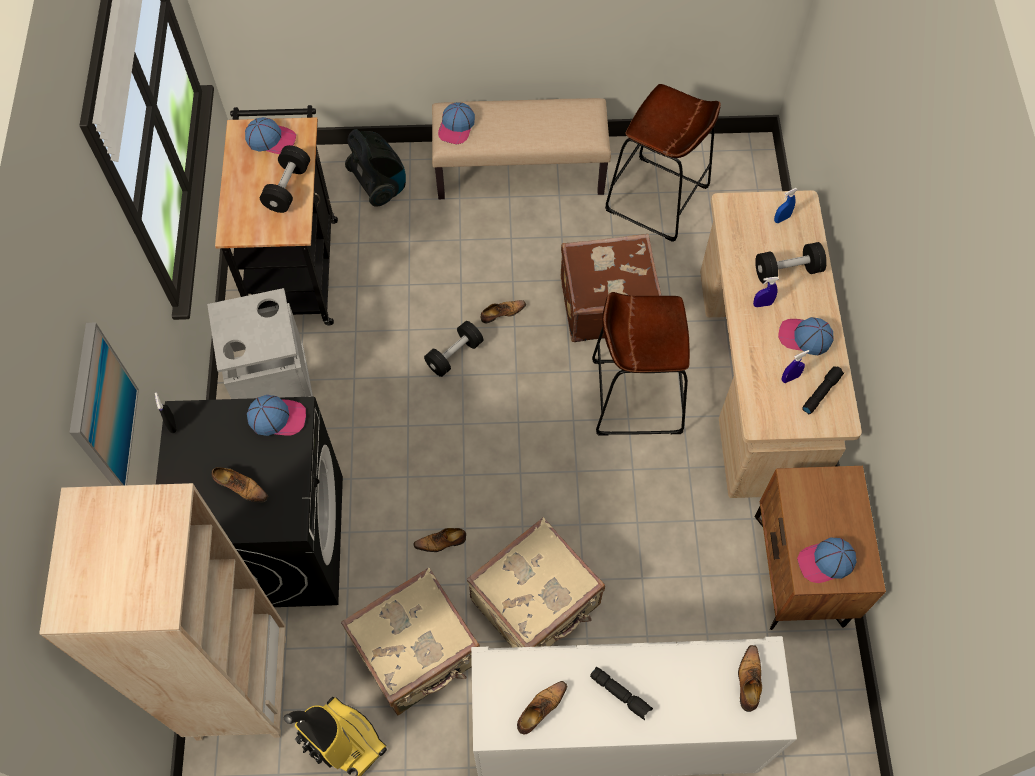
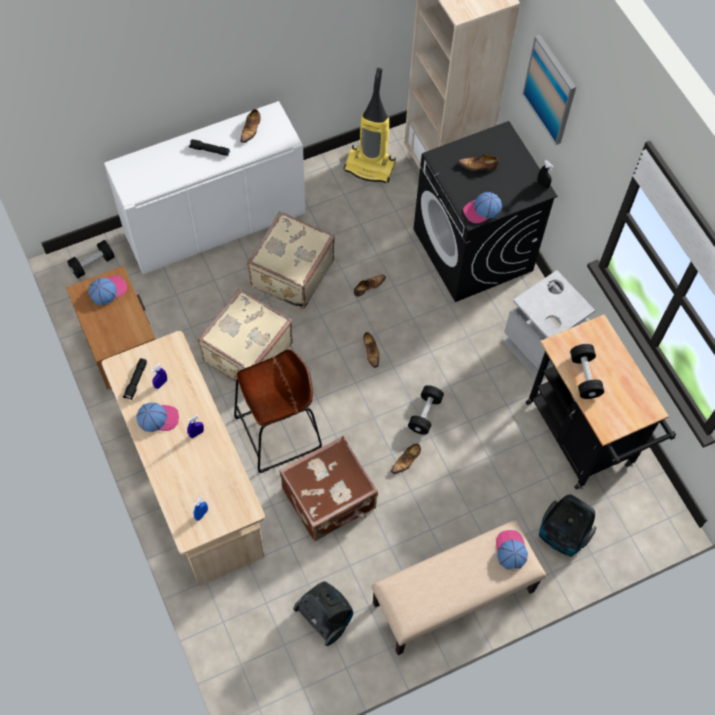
camera: 155 degrees right, 0 degrees up
cap [245,117,296,154] -> none
beige suitcase [341,568,480,716] -> beige suitcase moved to [198,289,293,383]
brown stool [605,84,721,242] -> vacuum cleaner [293,581,353,646]
shoe [738,645,762,712] -> shoe moved to [363,332,379,368]
black dumbbell [755,242,827,284] -> black dumbbell moved to [67,240,115,278]

